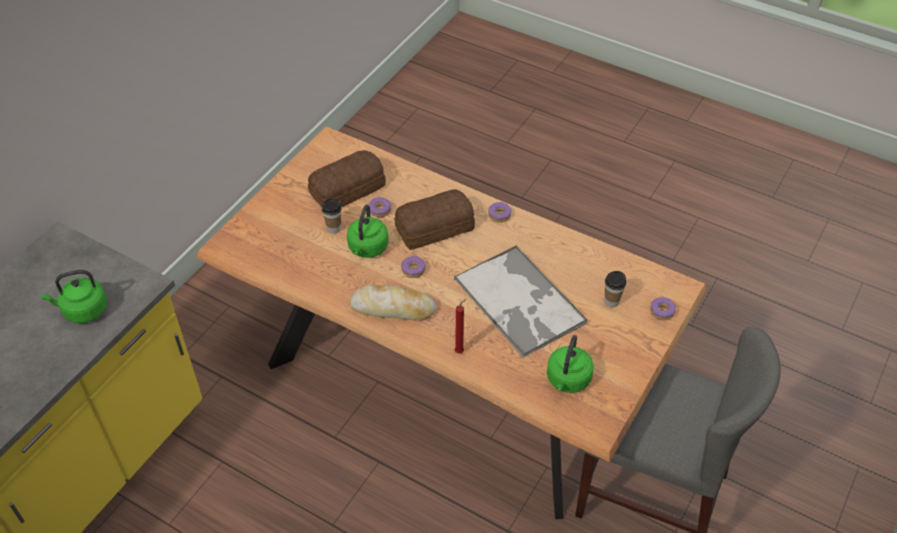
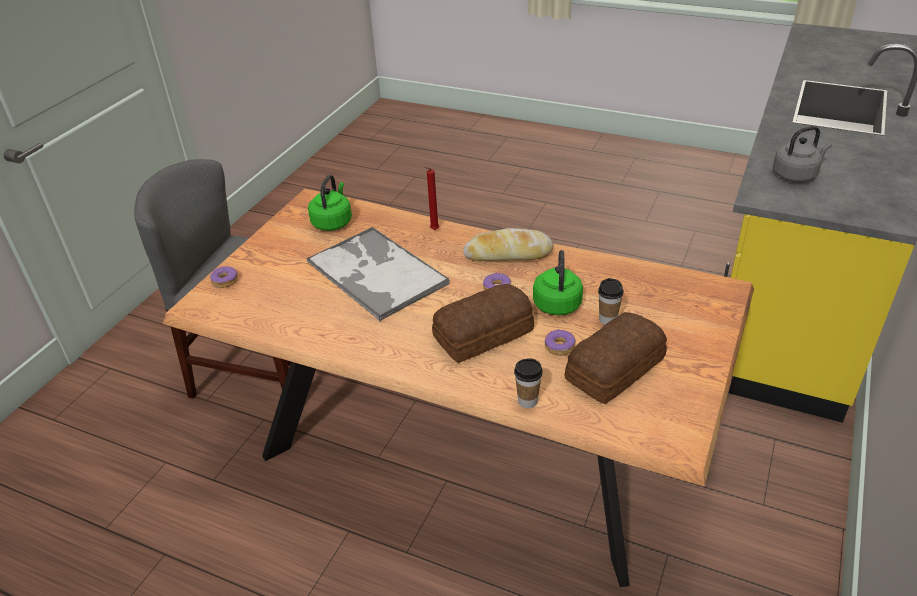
camera: 175 degrees right, 10 degrees down
green kettle [41,270,107,323] -> grey kettle [773,126,832,182]
donut [488,202,511,223] -> none
cup [604,271,626,308] -> cup moved to [514,358,542,408]

